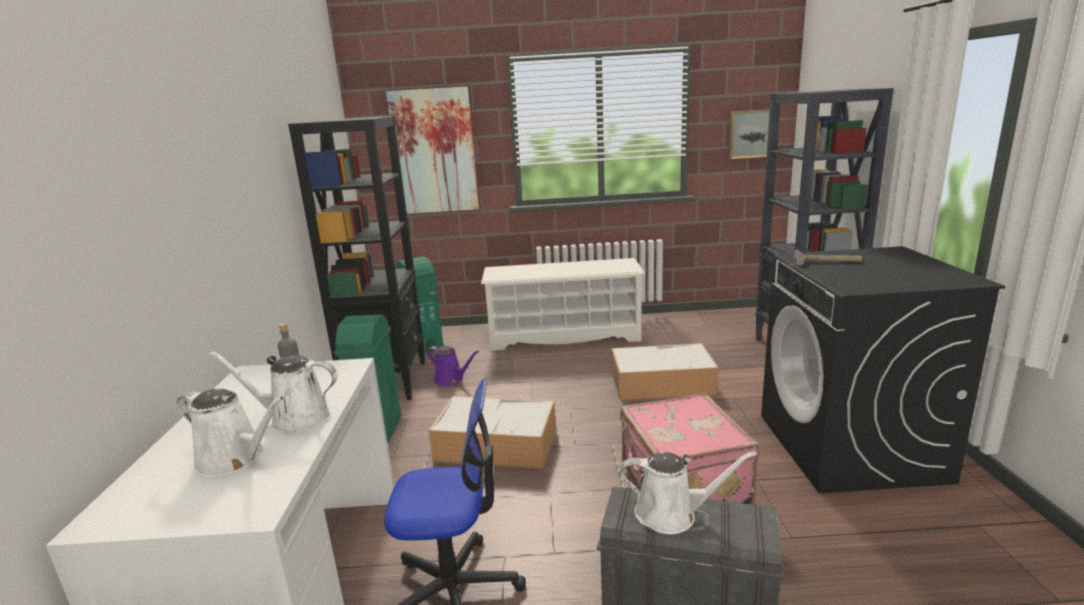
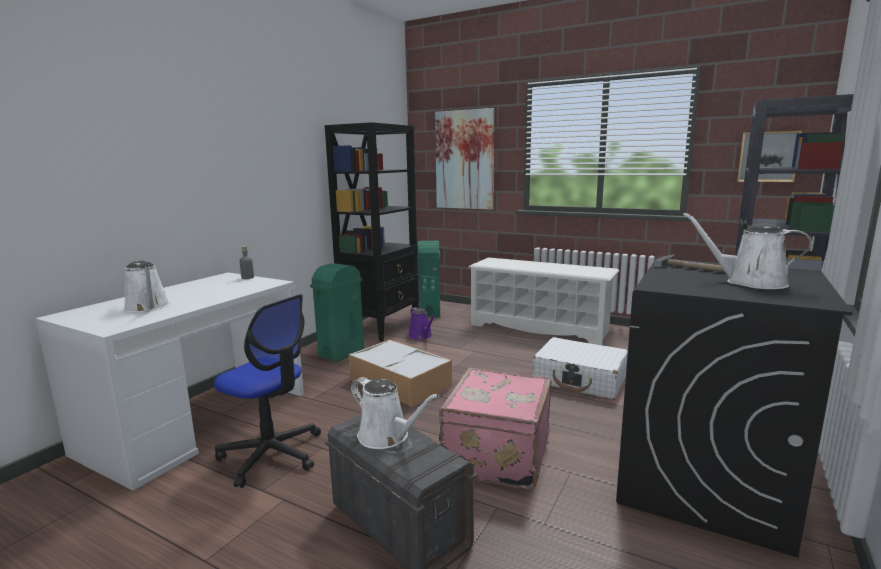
camera: 30 degrees right, 5 degrees down
white watering can [208,351,338,434] -> white watering can moved to [683,213,812,289]
storage box [612,343,718,400] -> white suitcase [533,337,628,400]

